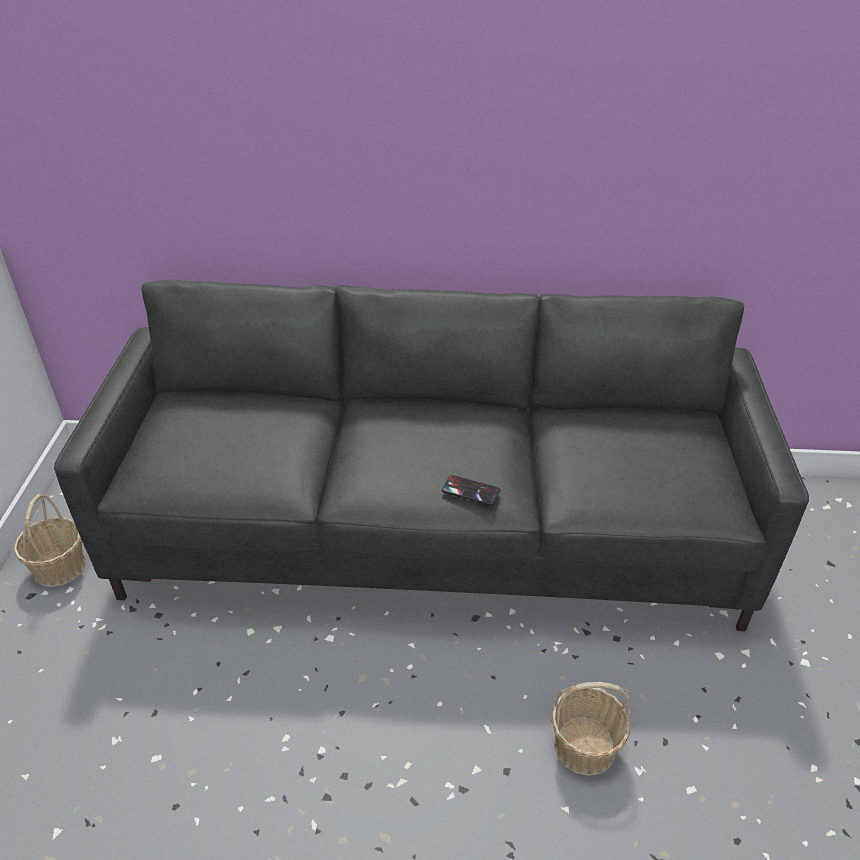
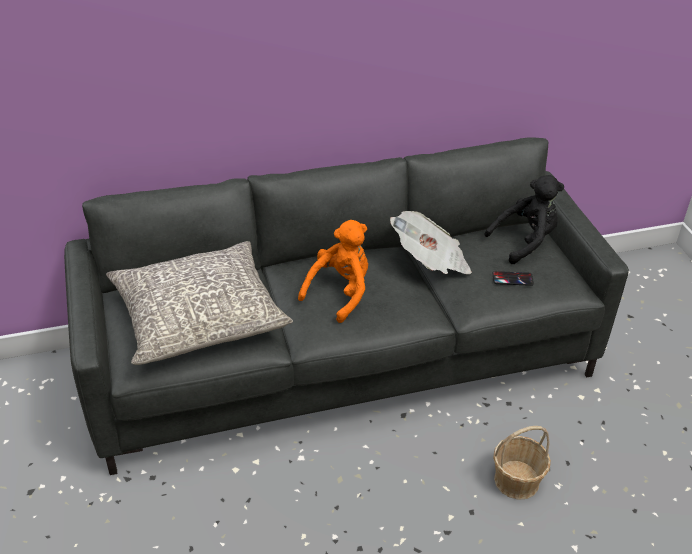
camera: 20 degrees left, 0 degrees up
basket [14,494,86,587] -> none
phone [442,475,500,506] -> phone moved to [492,271,534,286]
none -> grey pillow [106,241,293,365]
none -> orange plush toy [298,220,368,323]
none -> newspaper [390,211,472,274]
none -> black plush toy [484,175,564,264]

